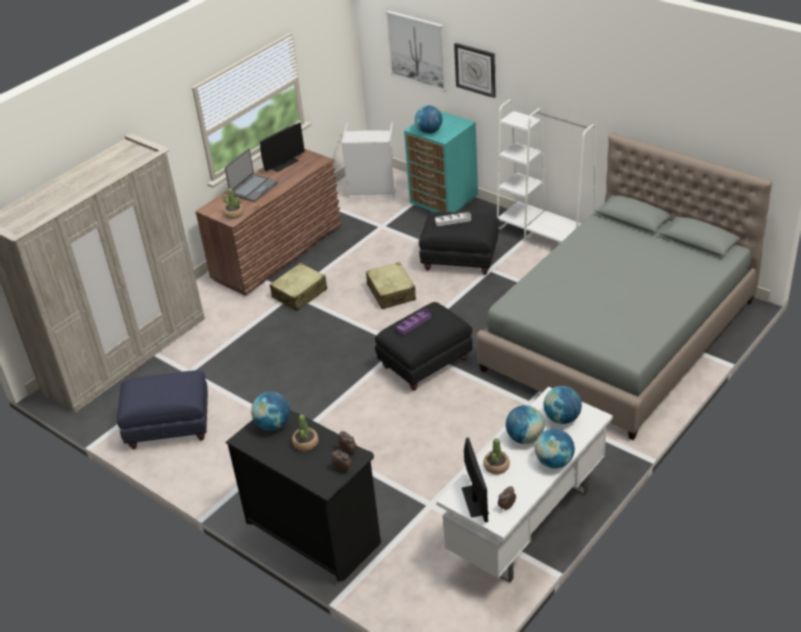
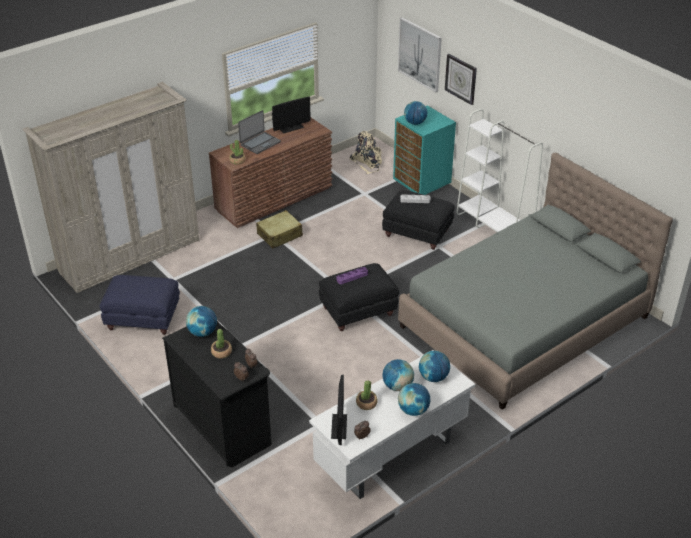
camera: 10 degrees right, 0 degrees up
grey laundry basket [341,122,398,198] -> beige backpack [350,131,383,174]
beige suitcase [366,262,416,309] -> none

